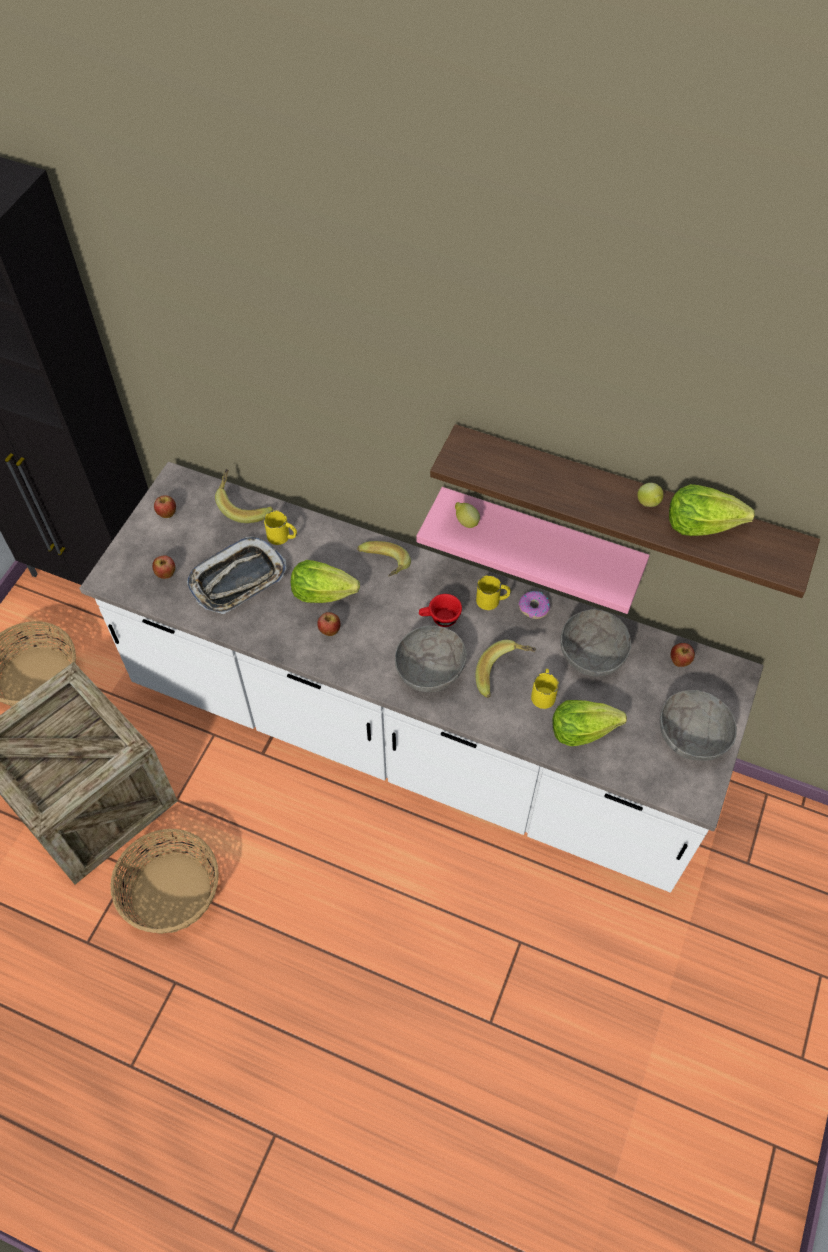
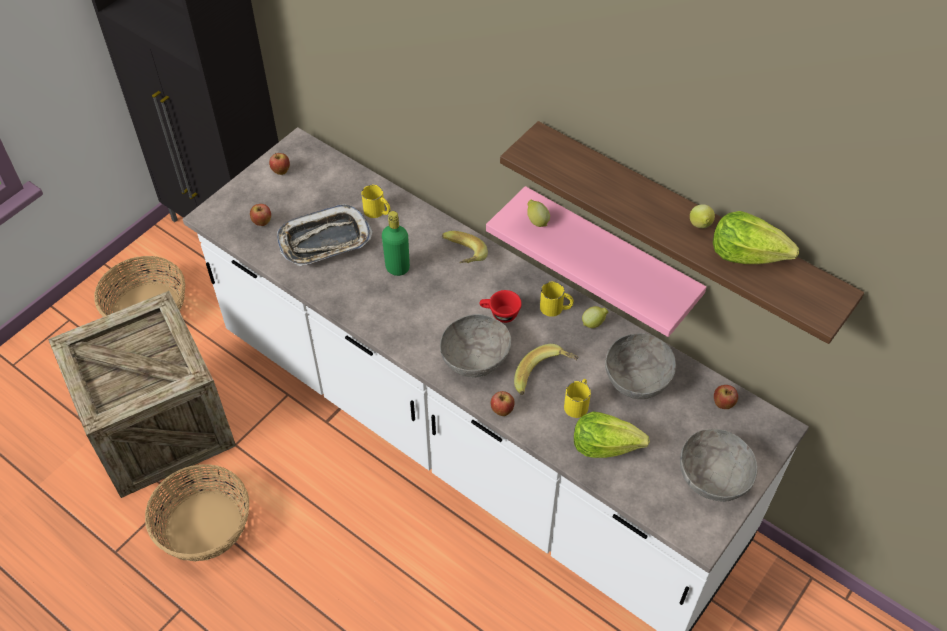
camera: 15 degrees right, 5 degrees down
banana [215,469,273,523] -> none
lettuce [291,560,360,603] -> green bottle [382,211,410,276]
apple [317,612,340,636] -> apple moved to [491,391,515,416]
donut [518,591,550,619] -> lemon [582,306,608,328]

